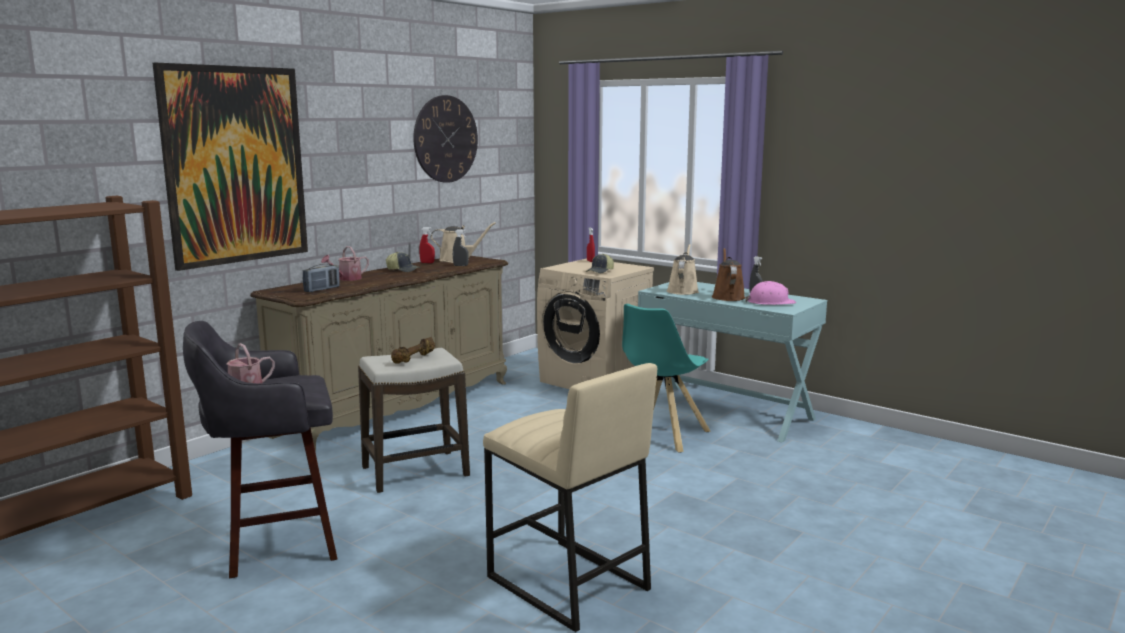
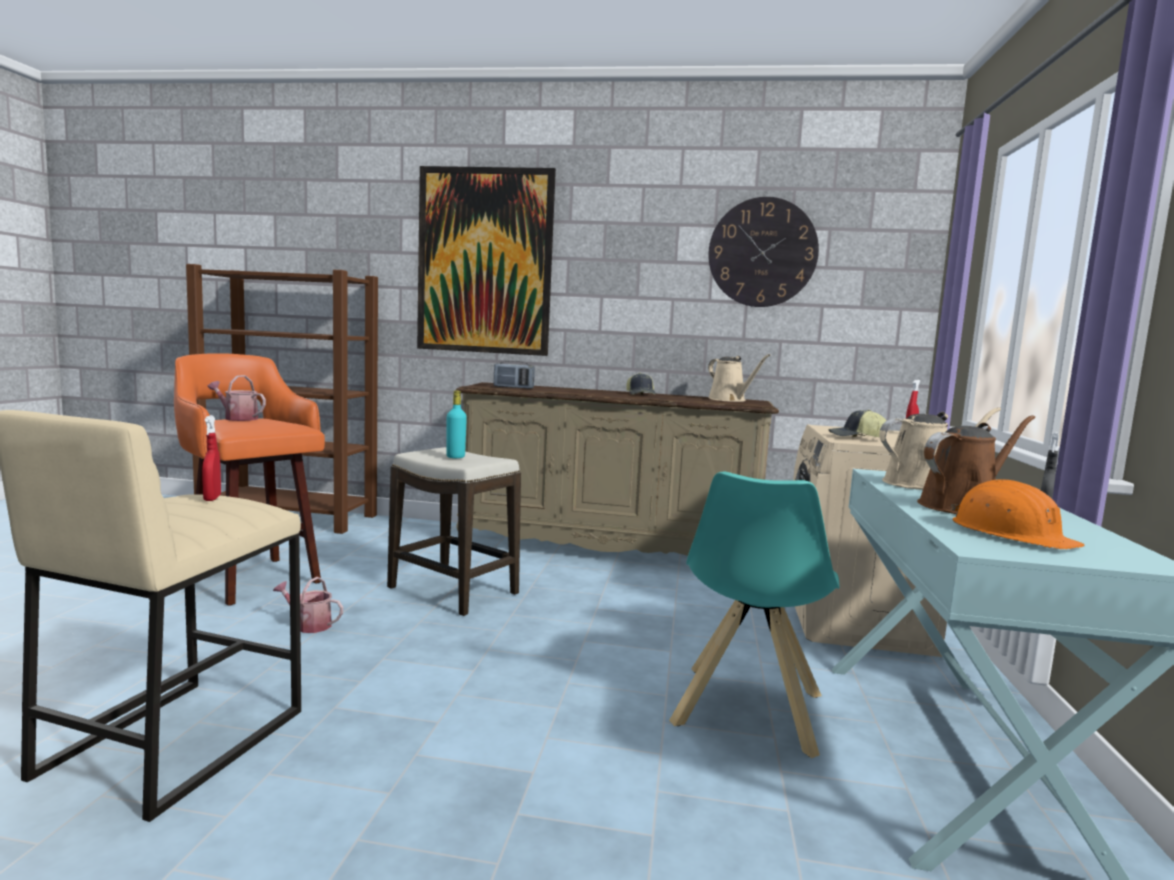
camera: 60 degrees right, 5 degrees down
grey stool [183,321,337,578] -> orange stool [174,353,325,606]
watering can [321,246,369,281] -> watering can moved to [273,577,343,633]
brown dumbbell [391,337,435,364] -> turquoise bottle [446,391,467,458]
red spray bottle [419,227,435,263] -> red spray bottle moved to [202,415,221,501]
grey spray bottle [453,229,469,266] -> none
turquoise chair [622,304,711,453] -> turquoise chair turned 75 degrees counterclockwise [669,472,839,758]
pink hard hat [745,281,796,305] -> orange hard hat [951,479,1085,549]

